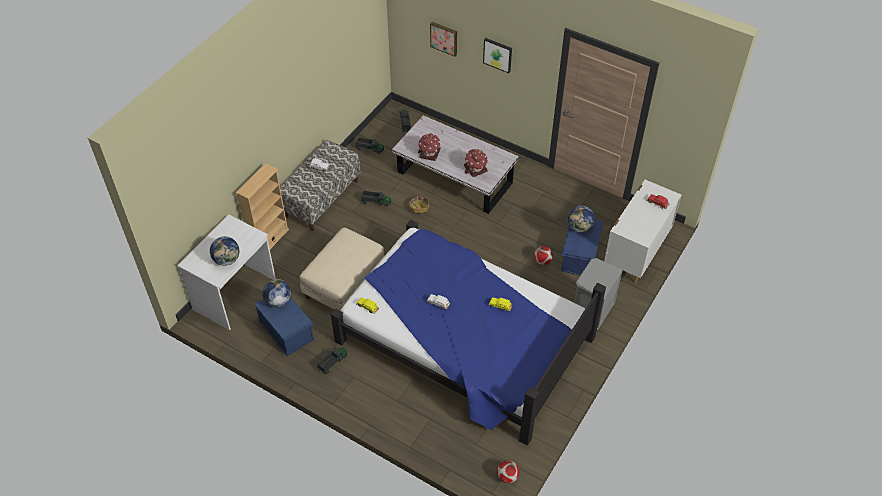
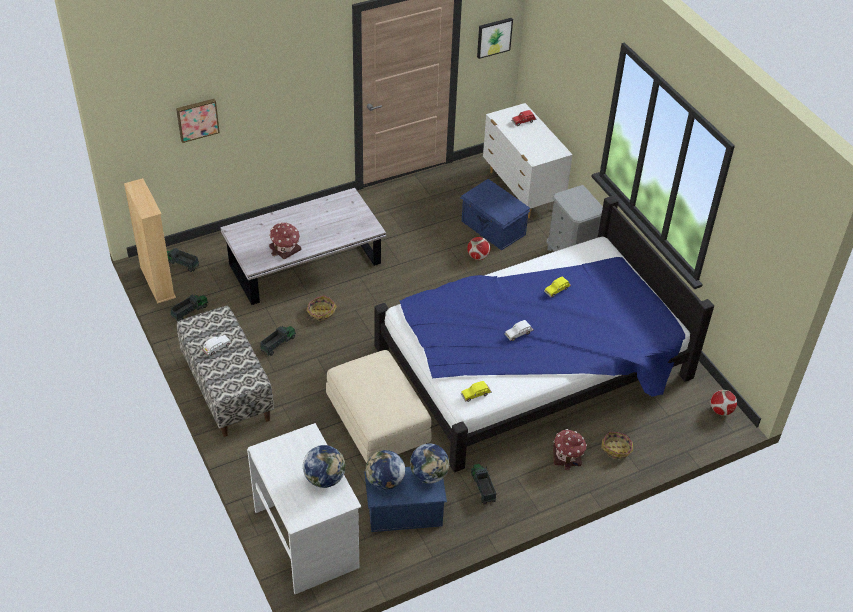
camera: 60 degrees left, 5 degrees down
beige bookcase [236,163,289,249] -> beige bookcase moved to [124,178,176,303]
toy house [464,149,488,177] -> toy house moved to [553,429,587,470]
picture [483,38,512,73] -> picture moved to [477,18,513,59]
globe [568,206,595,233] -> globe moved to [410,443,449,483]
none -> basket [601,432,633,459]

